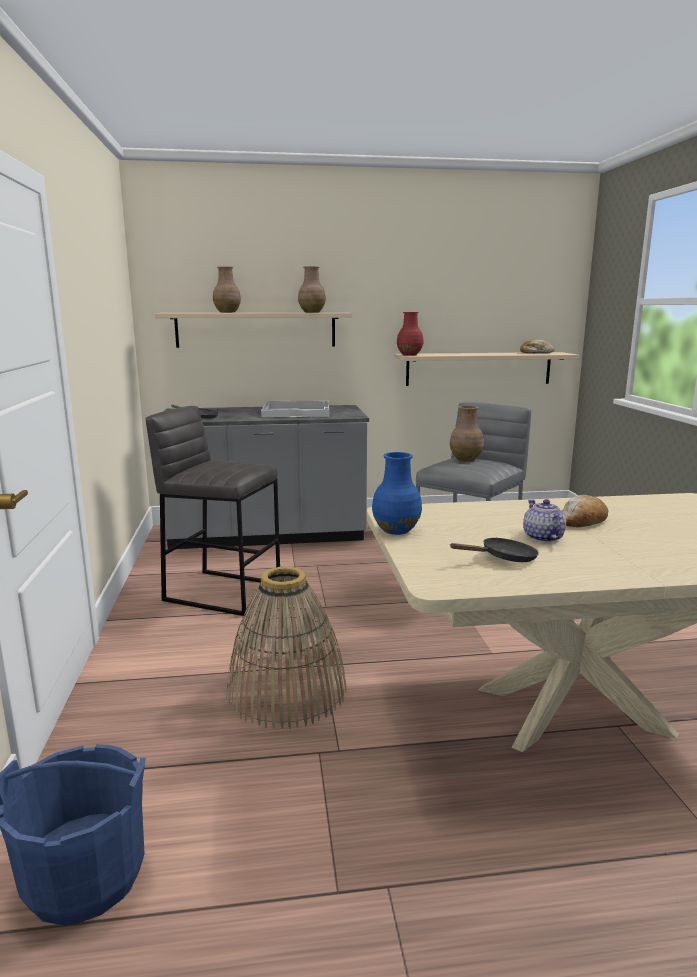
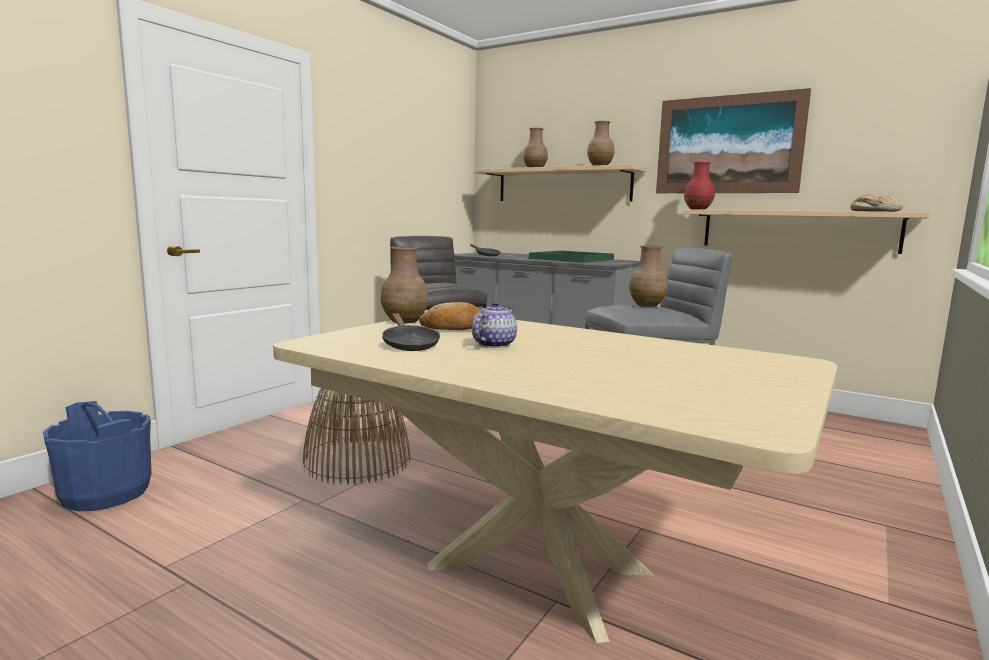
camera: 40 degrees right, 5 degrees down
white tray [261,401,329,417] -> green tray [529,251,614,263]
blue vase [372,452,422,535] -> brown vase [381,247,428,323]
black frying pan [450,538,539,562] -> black frying pan turned 45 degrees clockwise [382,313,440,351]
bread [561,495,608,527] -> bread moved to [419,302,481,330]
none -> picture [656,88,811,193]

